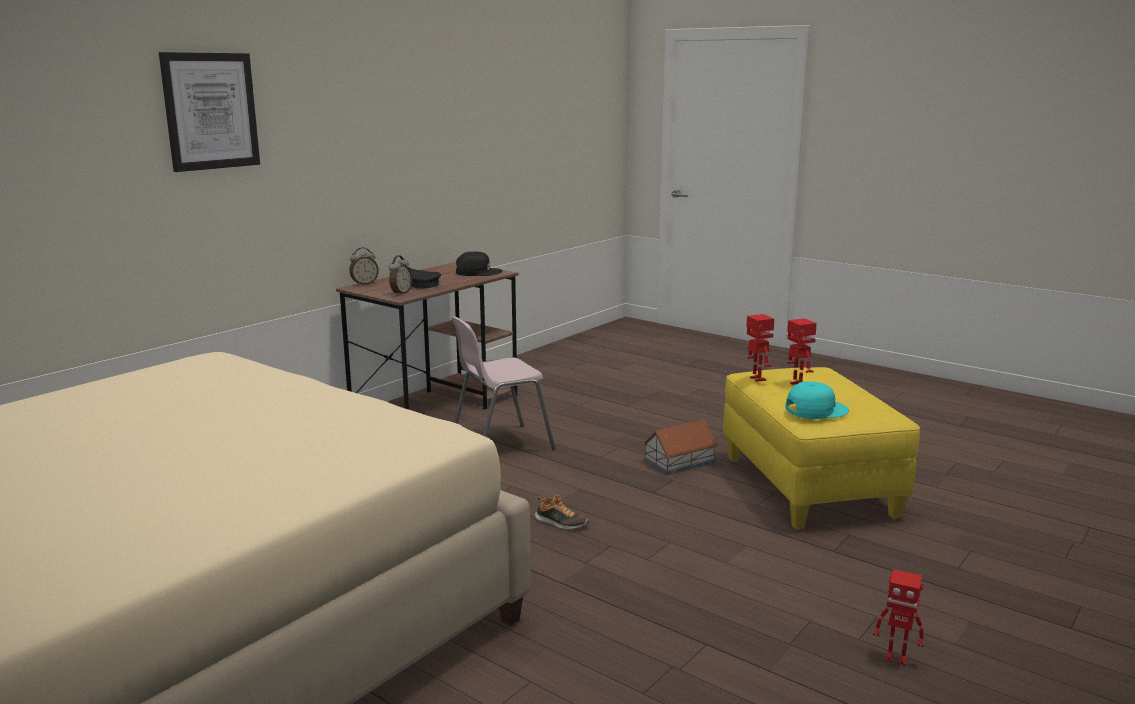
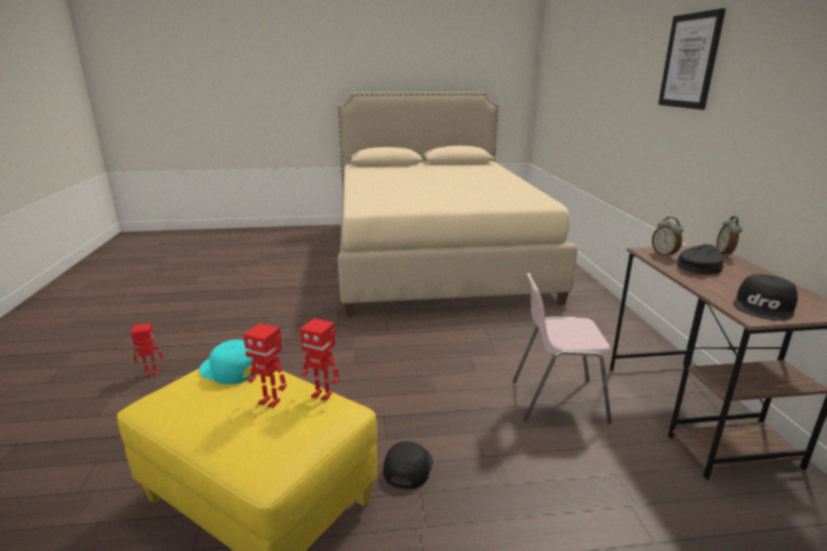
camera: 135 degrees right, 5 degrees up
pink chair [452,317,555,450] -> pink chair turned 105 degrees counterclockwise [513,273,612,424]
shoe [535,495,589,530] -> none
toy house [642,419,718,475] -> black cap [383,441,433,489]
turquoise cap [785,382,849,419] -> turquoise cap turned 90 degrees clockwise [199,340,256,385]

